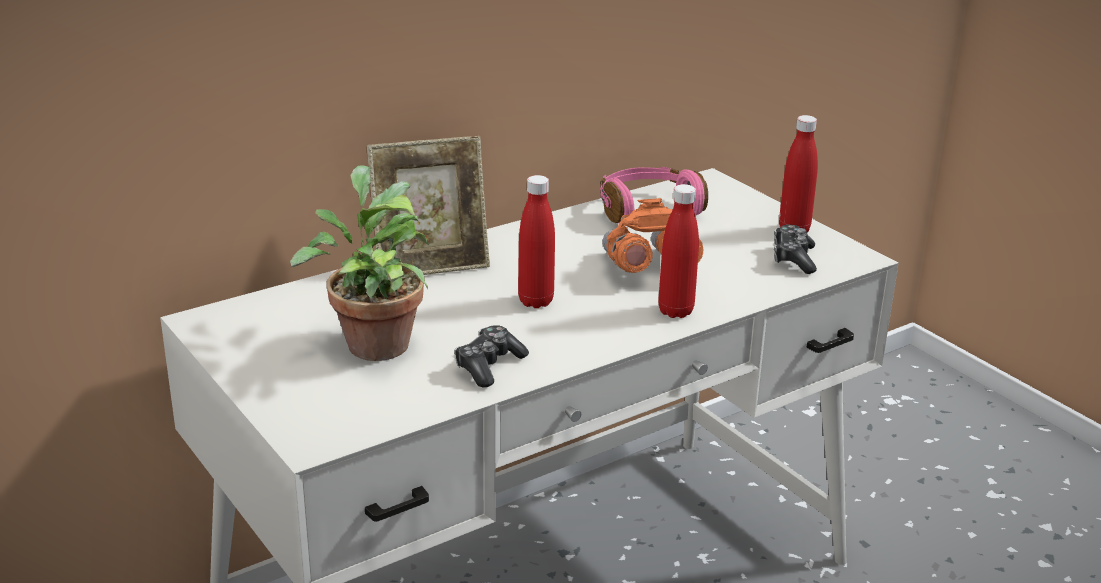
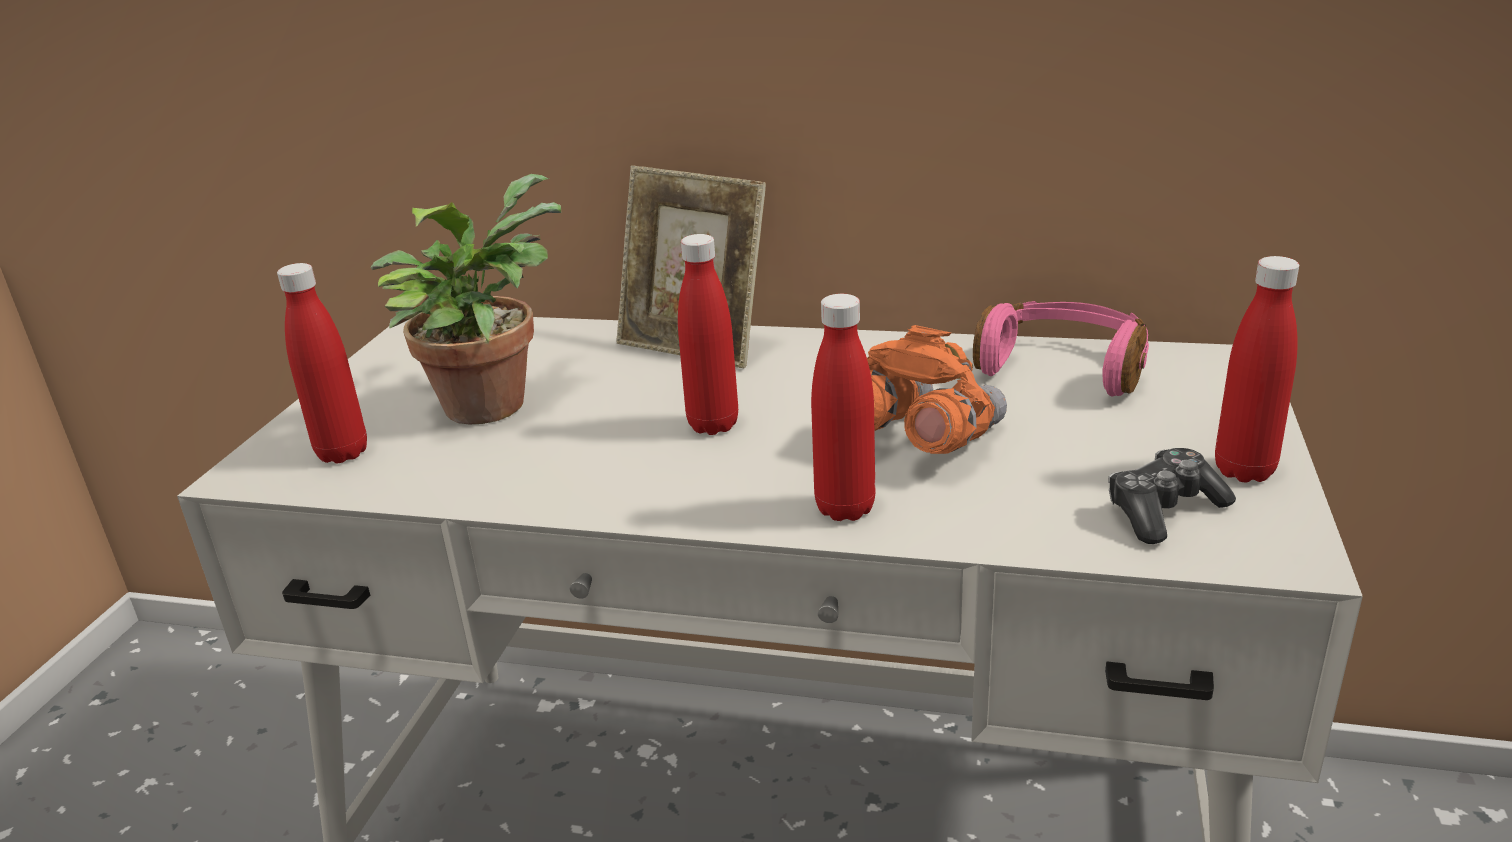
camera: 50 degrees right, 0 degrees up
game controller [454,325,529,388] -> none
none -> red bottle [277,263,367,463]

